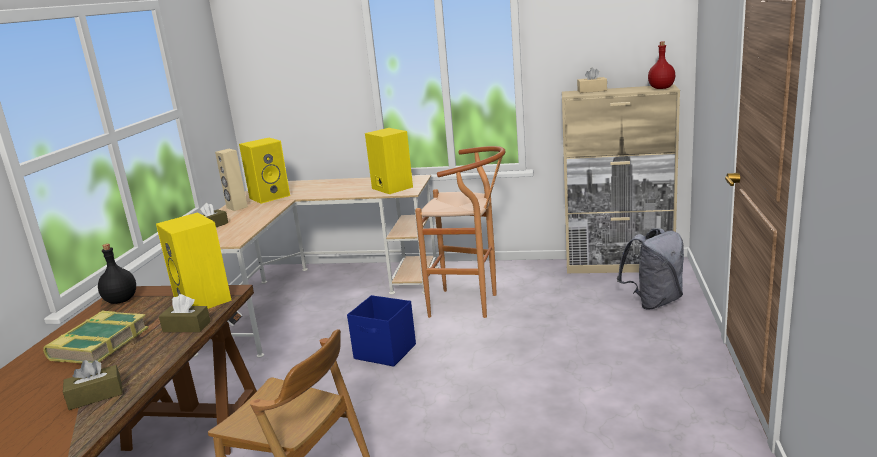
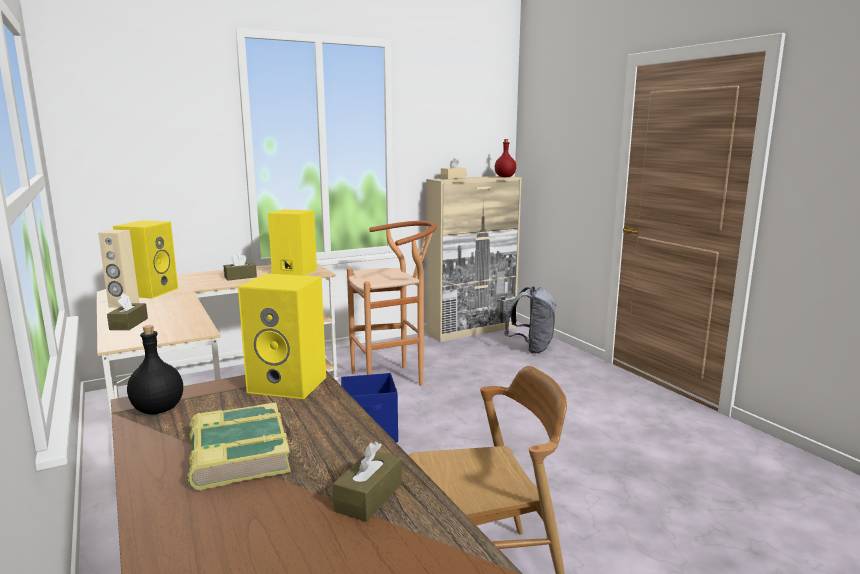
camera: 40 degrees left, 5 degrees down
brown tissue box [159,294,211,332] -> brown tissue box moved to [224,253,257,280]

